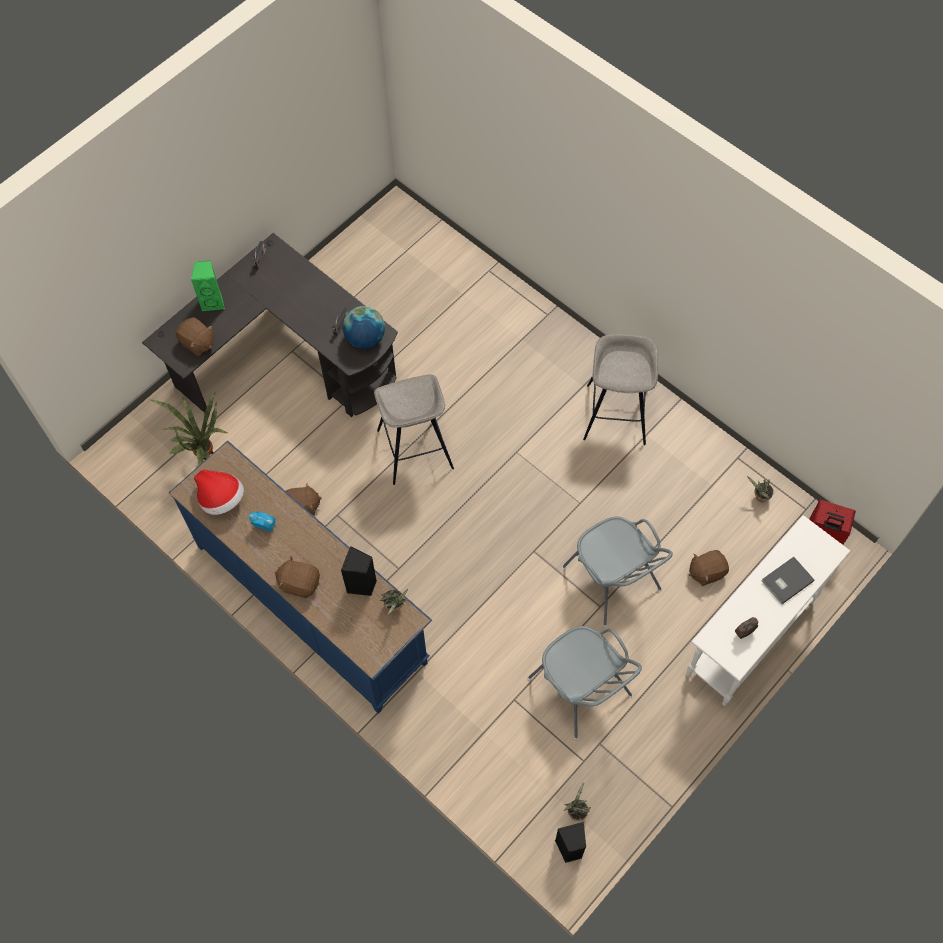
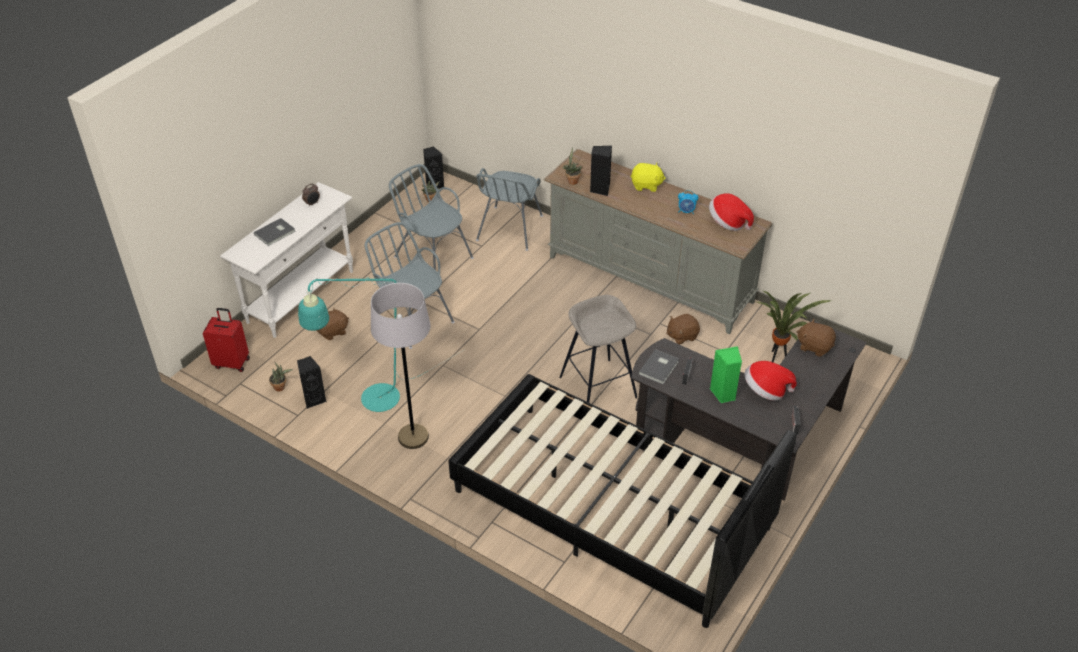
camera: 170 degrees right, 20 degrees down
blue cabinet [169,440,432,714] -> grey cabinet [543,149,773,334]
green speaker [191,261,225,311] -> green speaker moved to [709,346,742,403]
brown plush toy [275,556,320,598] -> yellow plush toy [631,163,666,192]
globe [343,306,385,349] -> grey book [638,349,679,384]
grey stool [583,334,659,445] -> grey floor lamp [371,283,430,449]
none -> black speaker [297,356,327,409]
none -> turquoise floor lamp [298,277,465,412]
none -> black bed [448,374,797,628]
none -> grey chair [476,168,543,251]
none -> hat [745,361,797,401]

